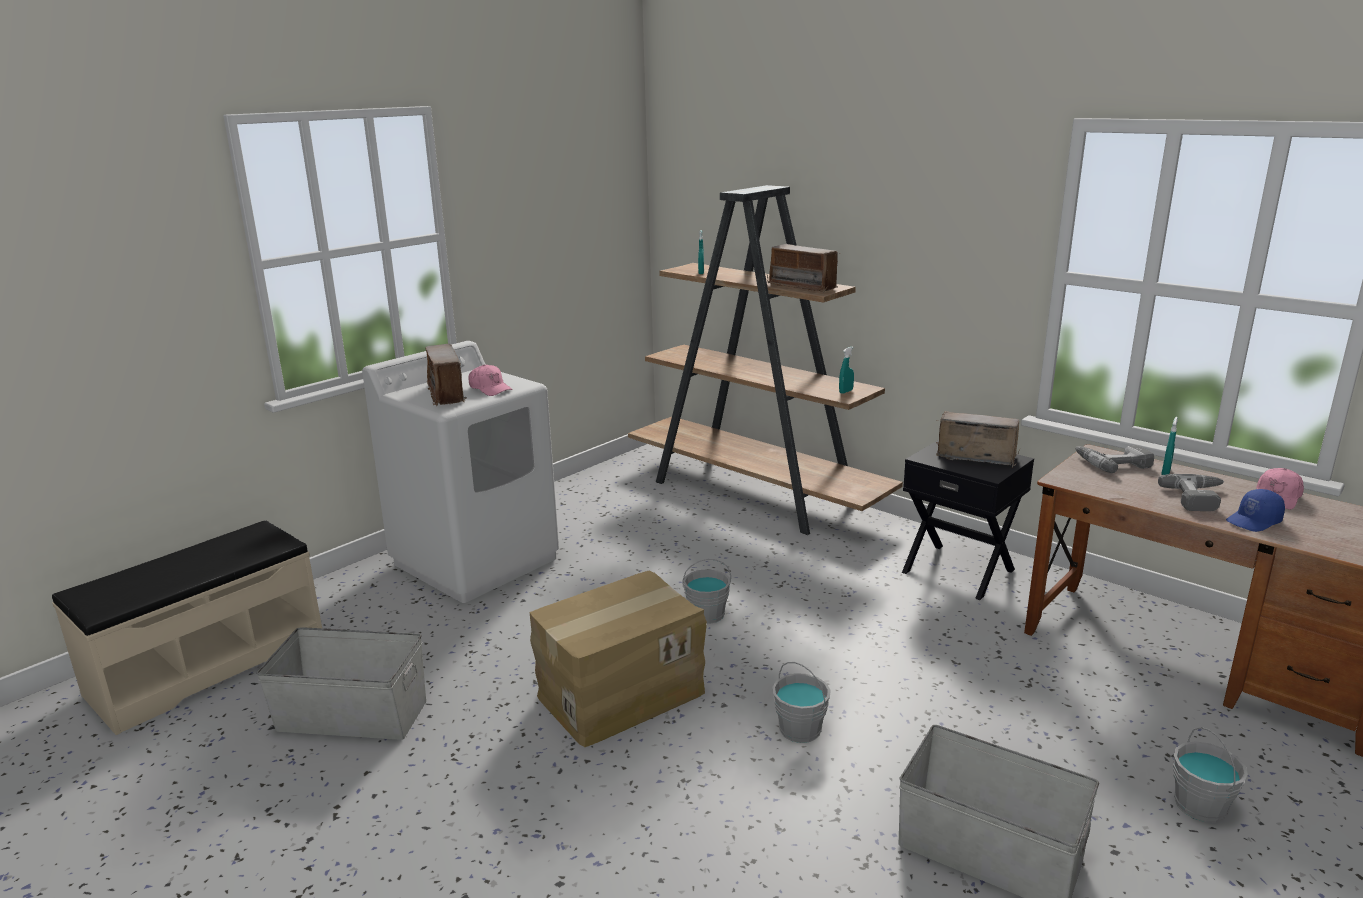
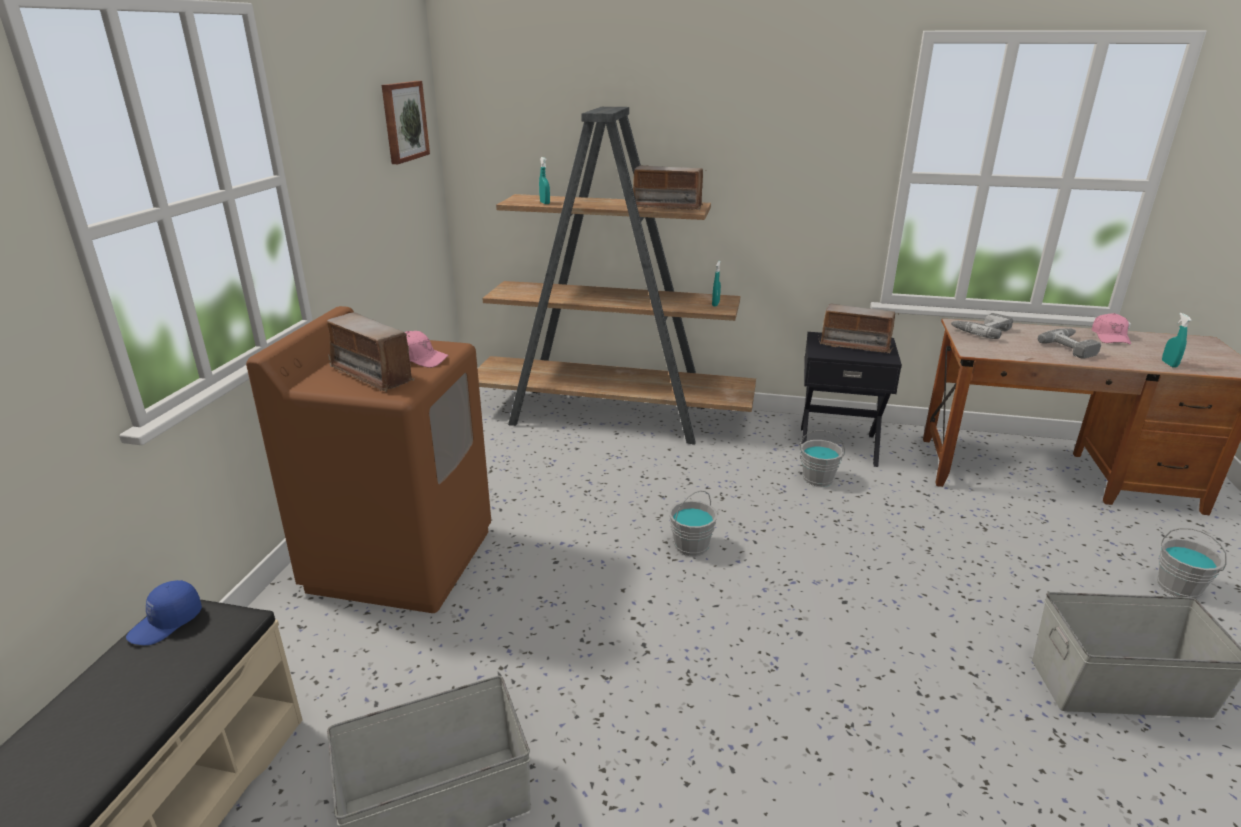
camera: 30 degrees left, 5 degrees up
white washing machine [362,341,559,603] -> brown washing machine [246,306,491,613]
cardboard box [529,571,707,747] -> none
grey bucket [772,662,831,743] -> grey bucket moved to [800,430,845,487]
radio [936,411,1021,468] -> radio turned 150 degrees counterclockwise [818,304,898,354]
turquoise spray bottle [1161,417,1178,475] -> turquoise spray bottle moved to [1162,313,1192,368]
blue cap [1226,489,1285,532] -> blue cap moved to [126,580,202,645]
none -> picture [382,81,430,164]

